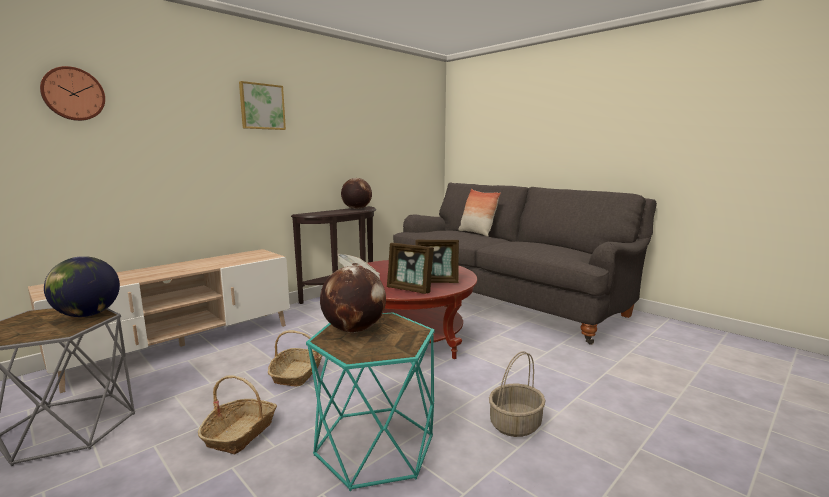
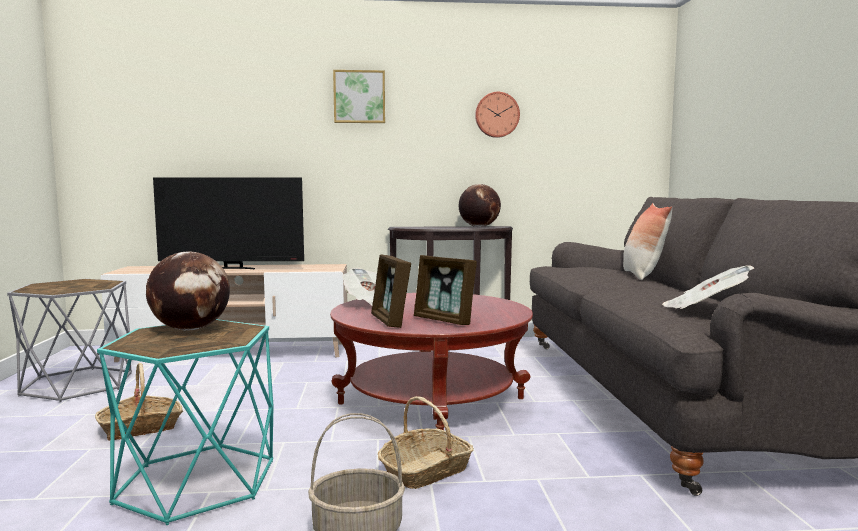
camera: 40 degrees right, 5 degrees down
wall clock [40,66,105,121] -> wall clock moved to [475,92,520,138]
globe [44,256,120,317] -> none
basket [268,330,323,387] -> basket moved to [378,396,473,489]
none -> television [153,178,304,269]
none -> newspaper [662,265,754,309]

